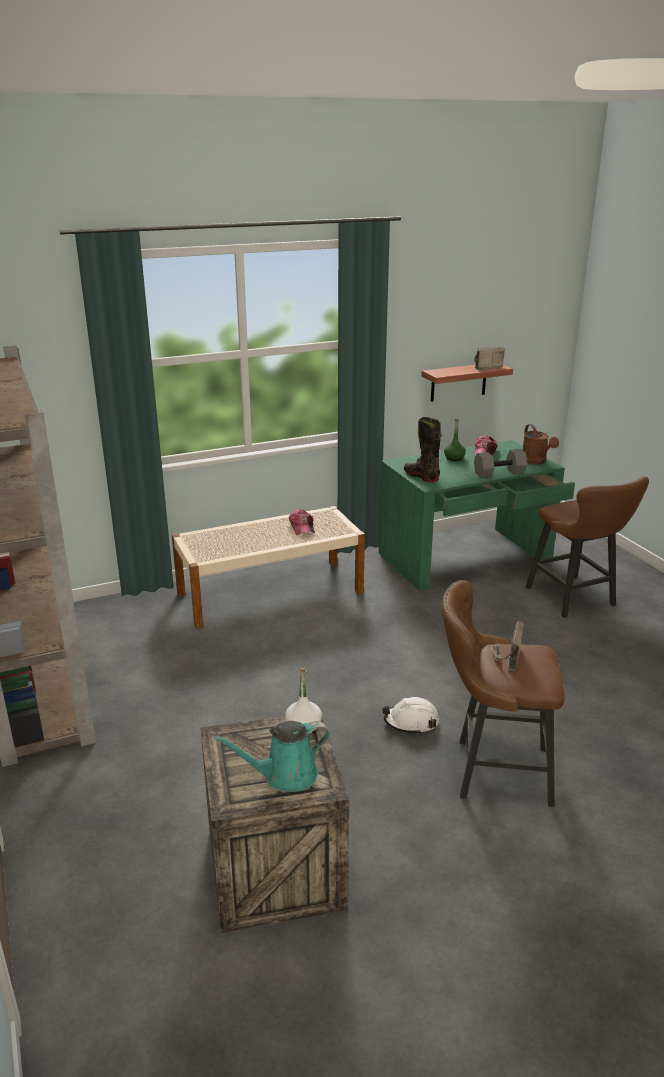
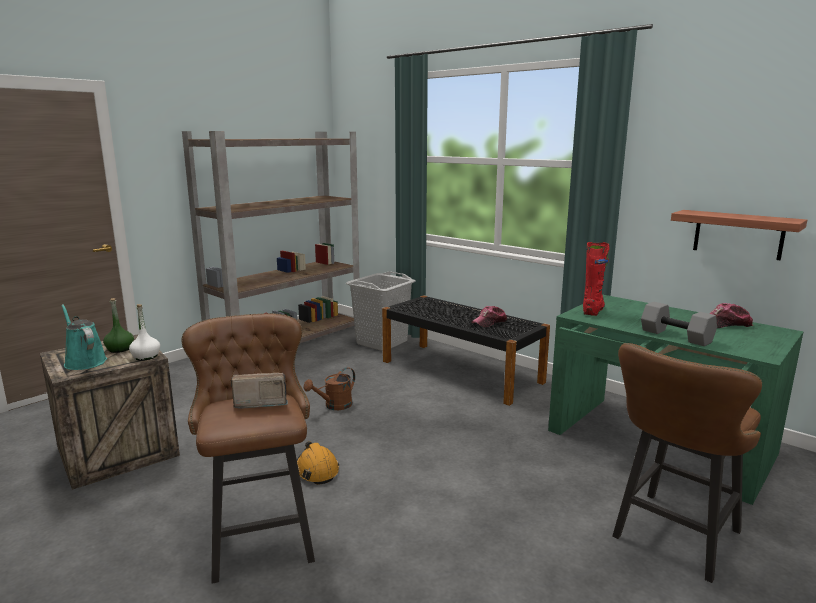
camera: 65 degrees right, 10 degrees down
beige bench [172,506,365,629] -> black bench [382,295,550,406]
white hard hat [382,697,439,735] -> orange hard hat [297,441,339,485]
black boot [404,417,442,482] -> red boot [583,242,610,316]
green bottle [444,419,466,461] -> green bottle moved to [103,298,134,353]
radio [474,347,505,370] -> none
brown watering can [523,424,559,465] -> brown watering can moved to [304,367,355,410]
none -> grey laundry basket [346,271,416,351]

